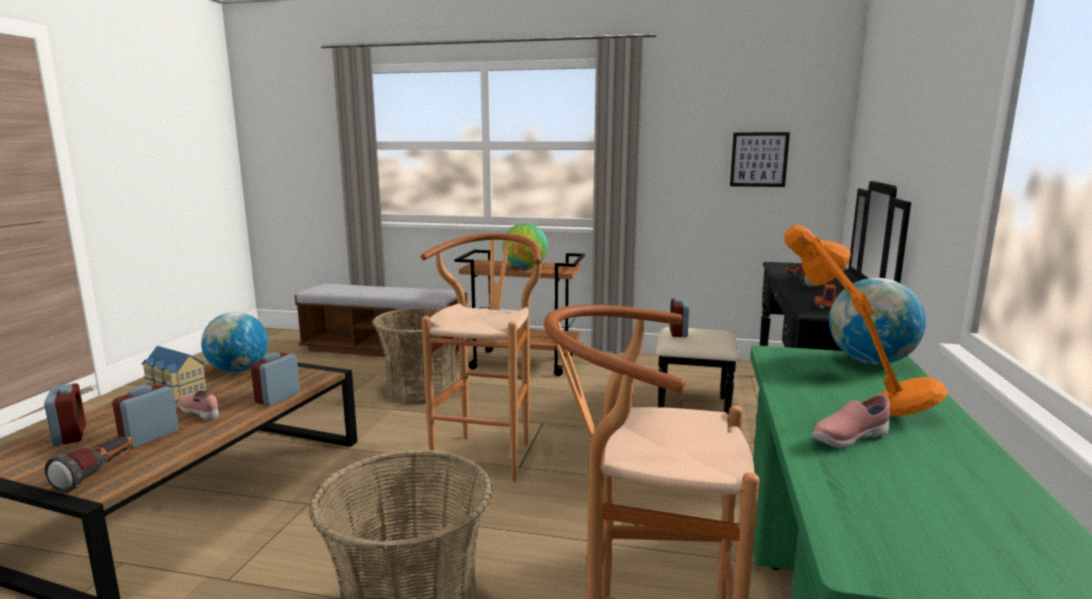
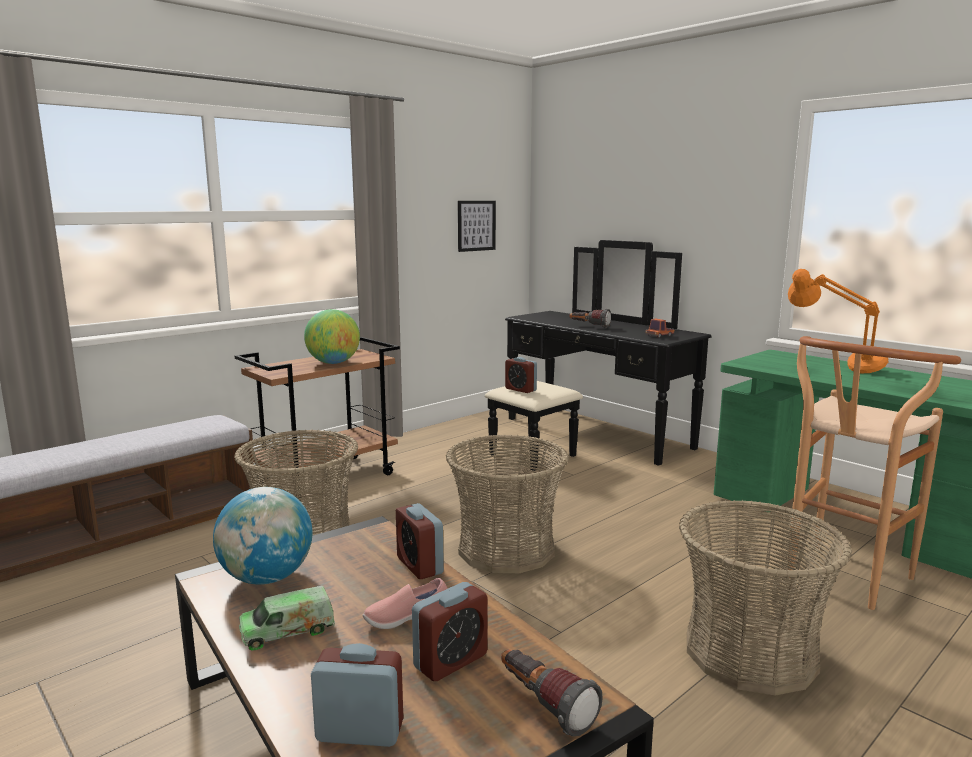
camera: 55 degrees left, 0 degrees up
alarm clock [112,385,179,448] -> alarm clock turned 105 degrees counterclockwise [412,582,487,681]
toy house [142,346,208,402] -> toy truck [239,586,335,651]
brown stool [421,233,541,482] -> basket [446,434,569,573]
pink shoe [812,394,891,448] -> none
globe [829,278,926,364] -> none

